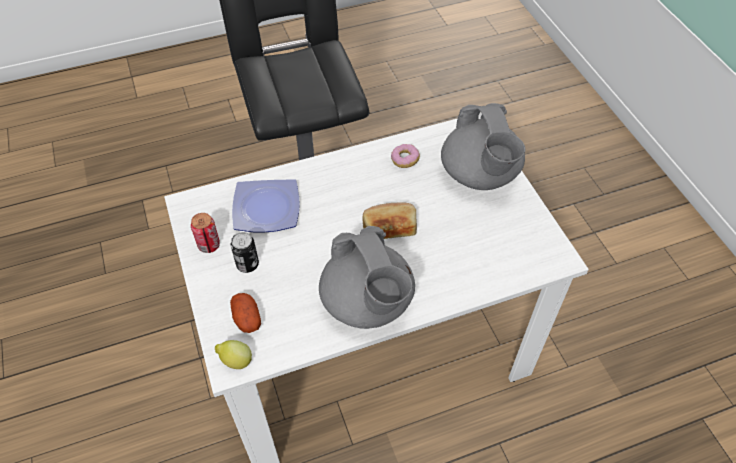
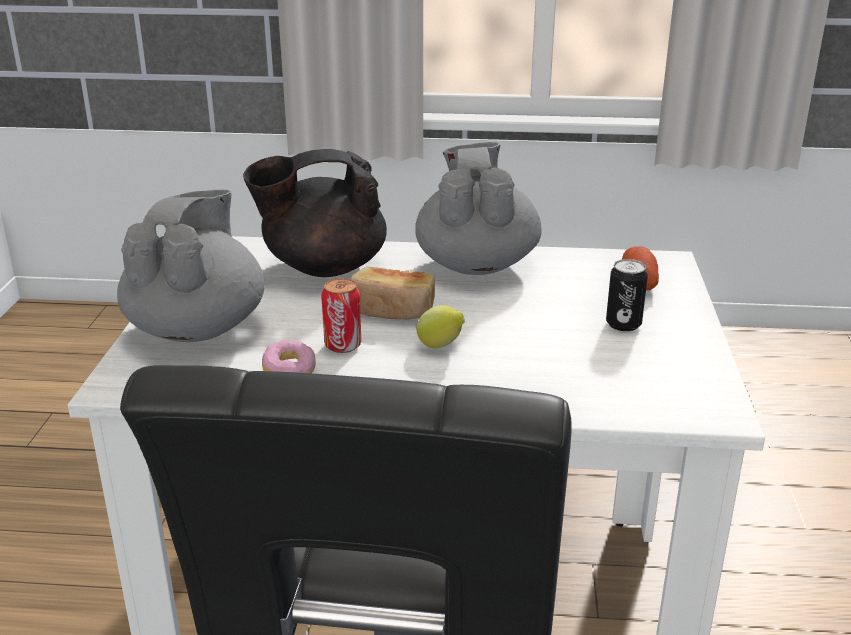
camera: 155 degrees left, 25 degrees down
can [191,213,220,253] -> can moved to [321,278,361,353]
lemon [215,340,252,369] -> lemon moved to [416,305,465,348]
plate [232,179,300,232] -> none
none -> black teapot [243,149,387,277]

